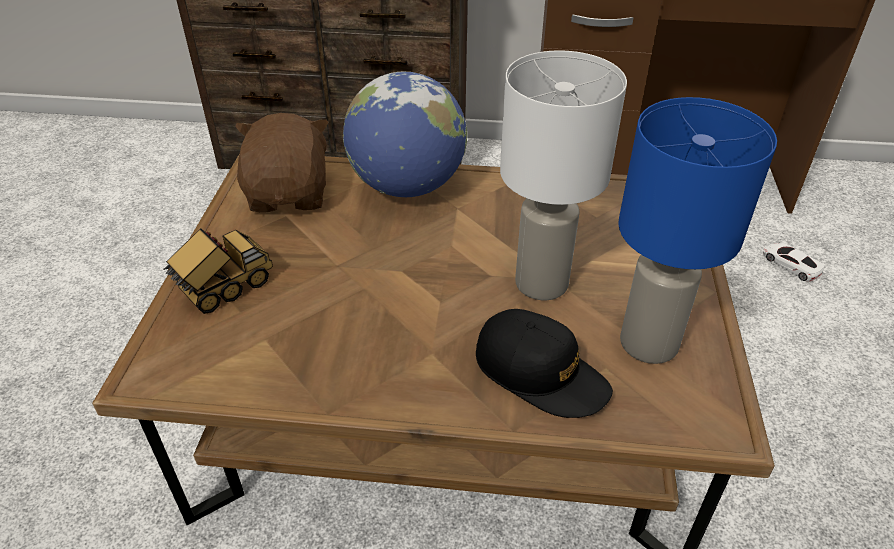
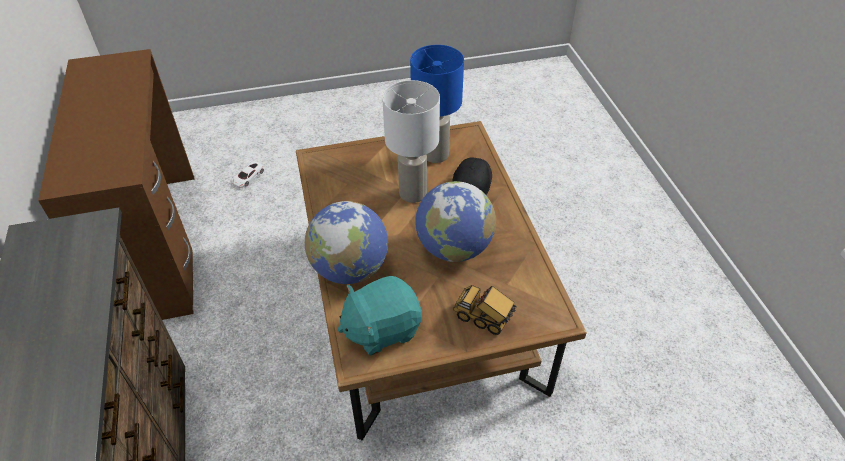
camera: 110 degrees left, 5 degrees up
brown plush toy [235,113,329,212] -> turquoise plush toy [337,276,422,355]
none -> globe [415,181,496,262]

